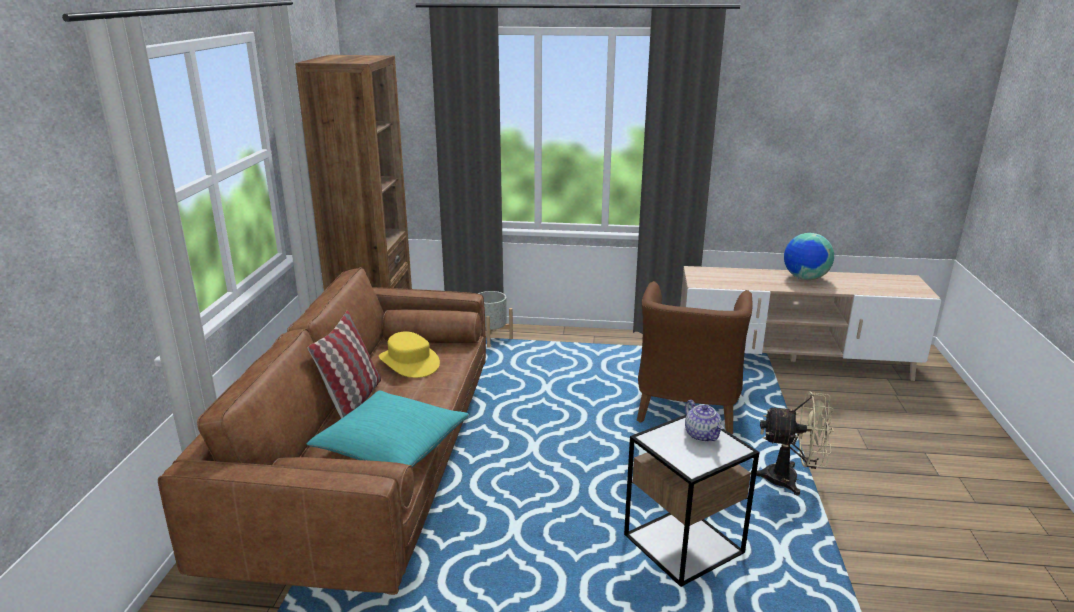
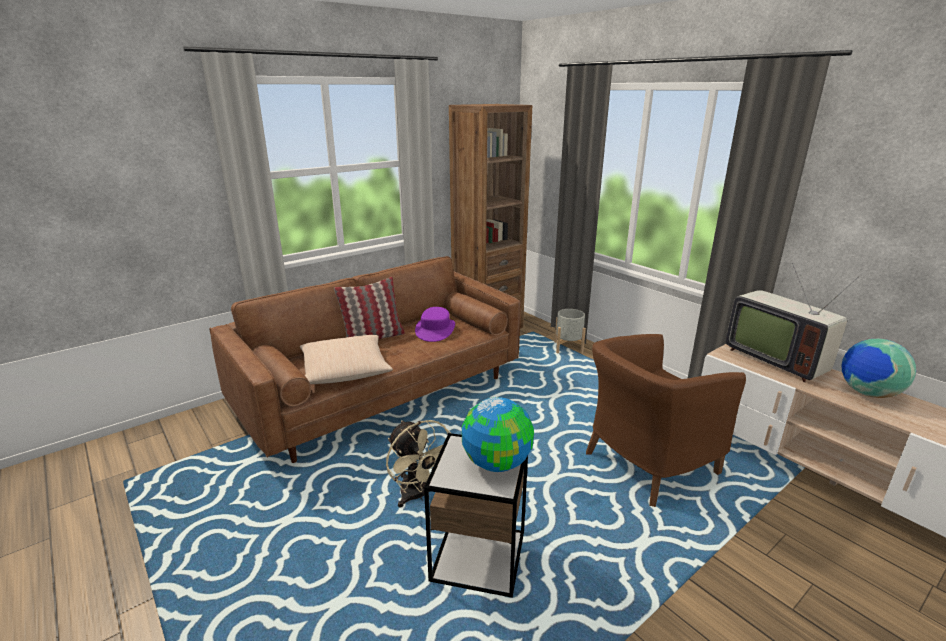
camera: 45 degrees right, 0 degrees up
turquoise pillow [306,390,469,467] -> beige pillow [300,335,393,384]
yellow hat [379,331,440,378] -> purple hat [415,307,455,342]
teapot [685,400,724,442] -> globe [462,397,534,472]
beige fan [751,391,834,495] -> beige fan moved to [386,420,451,508]
none -> television [726,263,859,382]

